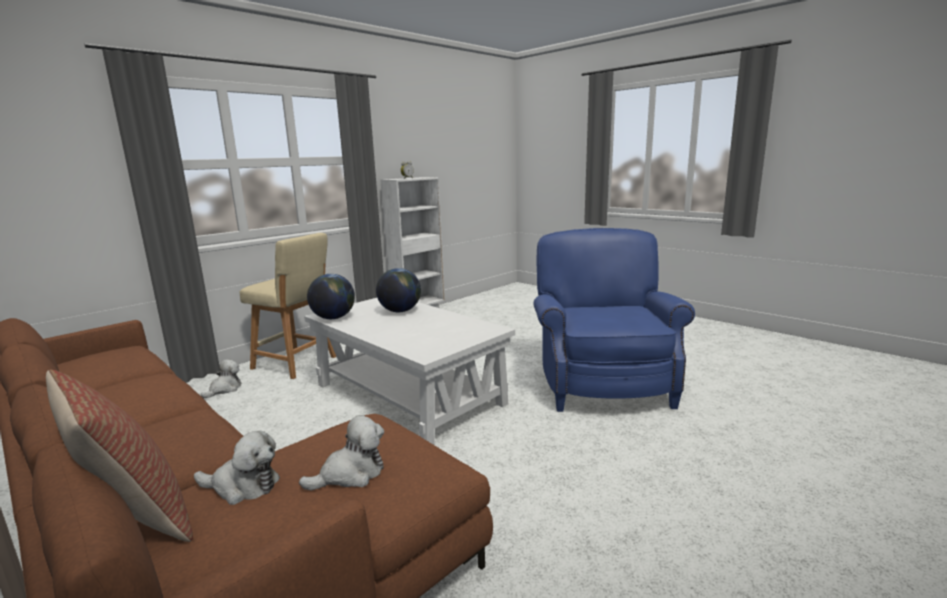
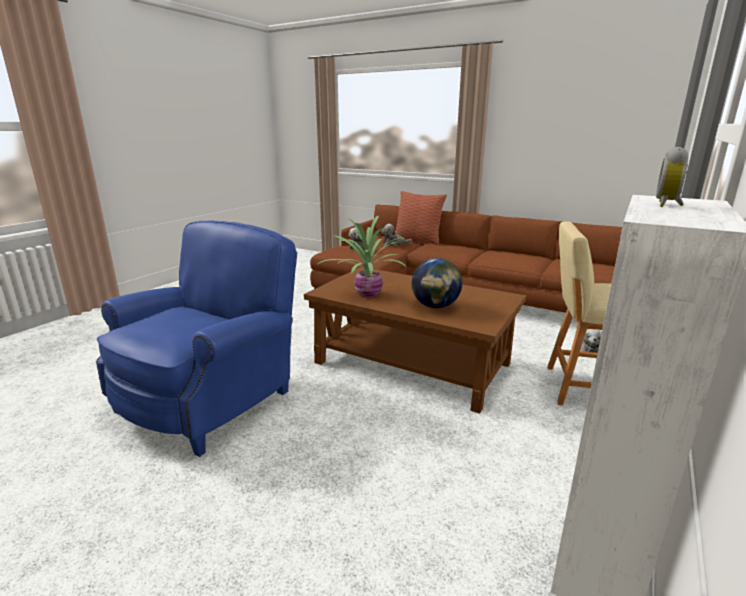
camera: 165 degrees right, 5 degrees up
white coffee table [304,298,515,445] -> brown coffee table [304,267,526,414]
globe [307,274,355,319] -> none
blue armchair [533,228,695,412] -> blue armchair turned 135 degrees counterclockwise [96,221,297,457]
none -> potted plant [318,216,406,297]

